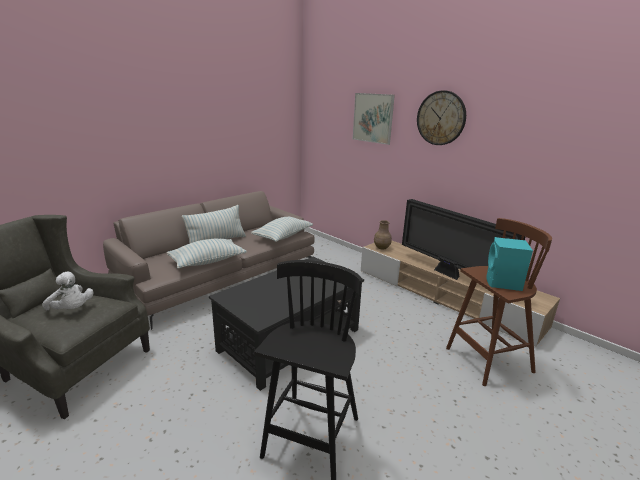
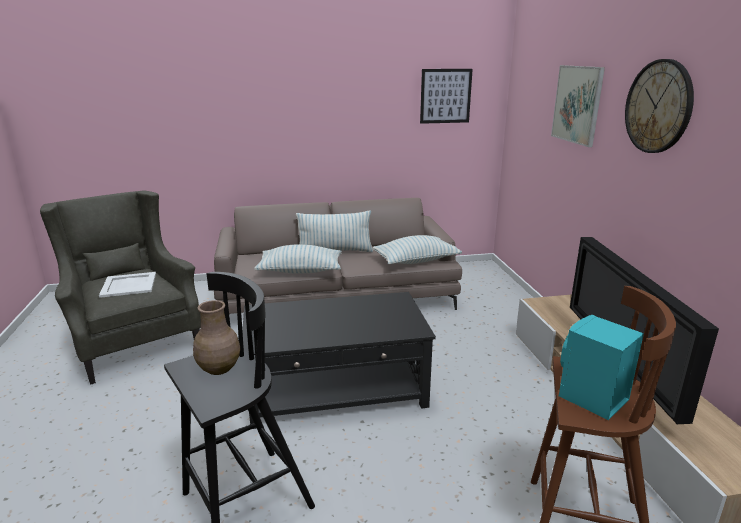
camera: 35 degrees right, 0 degrees up
white plush toy [42,272,94,311] -> white tray [99,272,156,298]
brown vase [374,220,392,250] -> brown vase moved to [193,300,240,375]
none -> picture [420,69,473,124]

